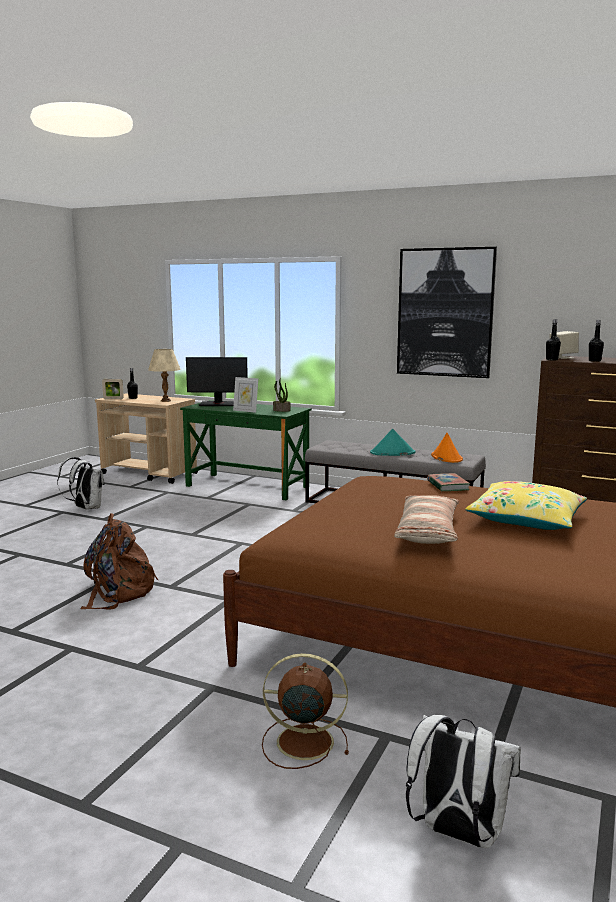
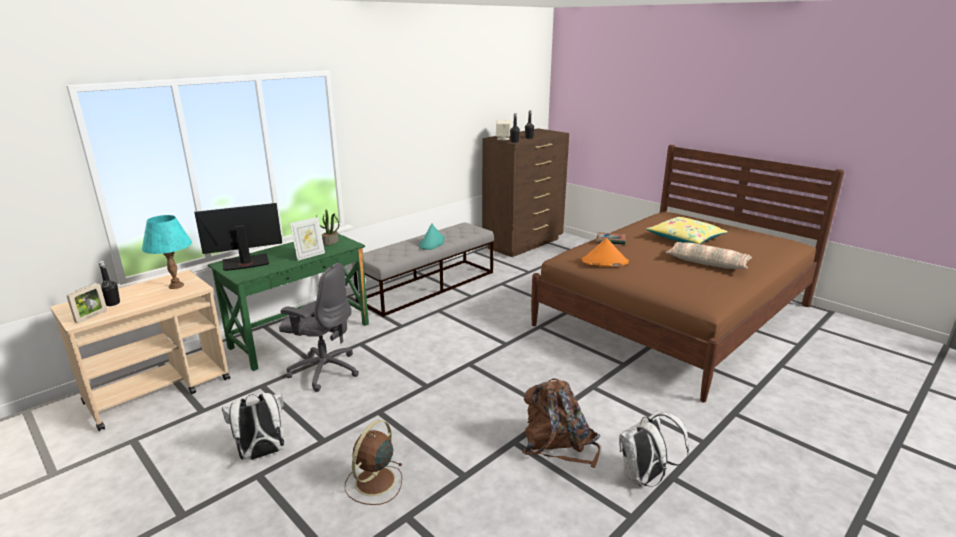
camera: 70 degrees left, 10 degrees up
beige table lamp [148,349,181,402] -> turquoise table lamp [142,215,192,289]
monitor [186,357,248,406] -> monitor turned 135 degrees counterclockwise [194,203,282,271]
brown fan [262,653,349,769] -> brown fan moved to [345,420,403,505]
picture [397,247,497,378] -> none
white backpack [406,715,521,848] -> white backpack moved to [619,411,689,487]
orange hat [431,433,463,463] -> orange hat moved to [582,238,629,267]
none -> grey office chair [279,263,359,392]

